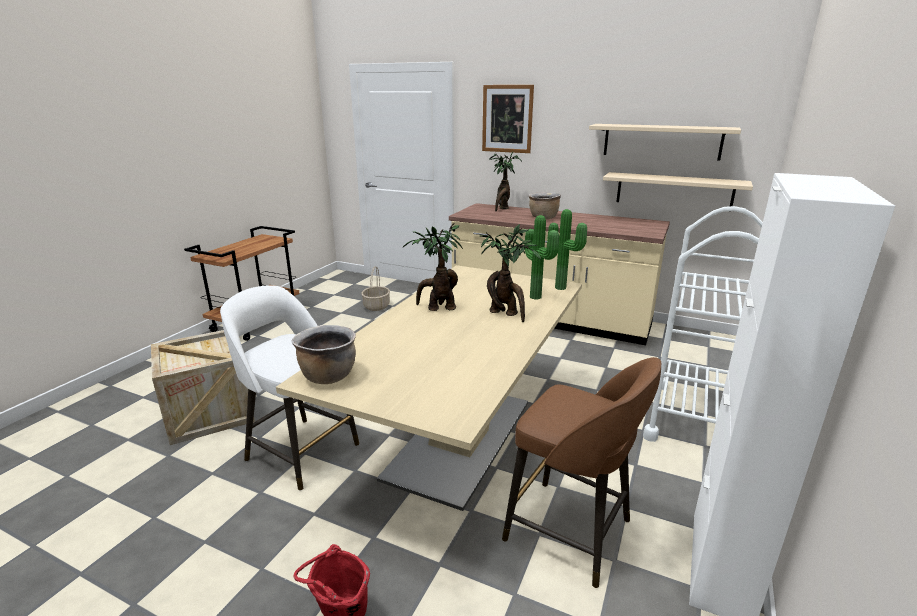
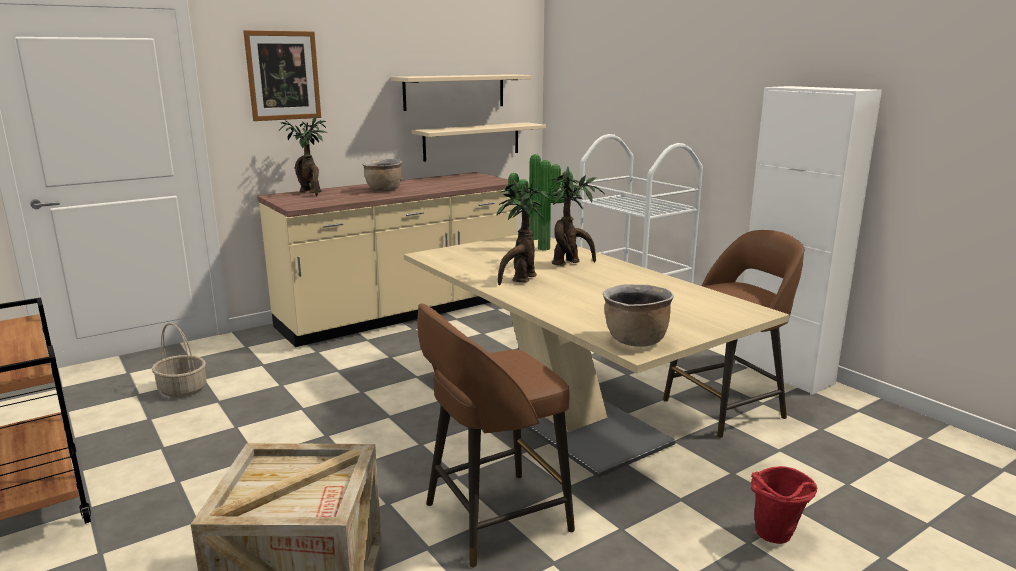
camera: 60 degrees left, 5 degrees down
white stool [220,285,359,490] -> brown stool [417,304,575,568]

